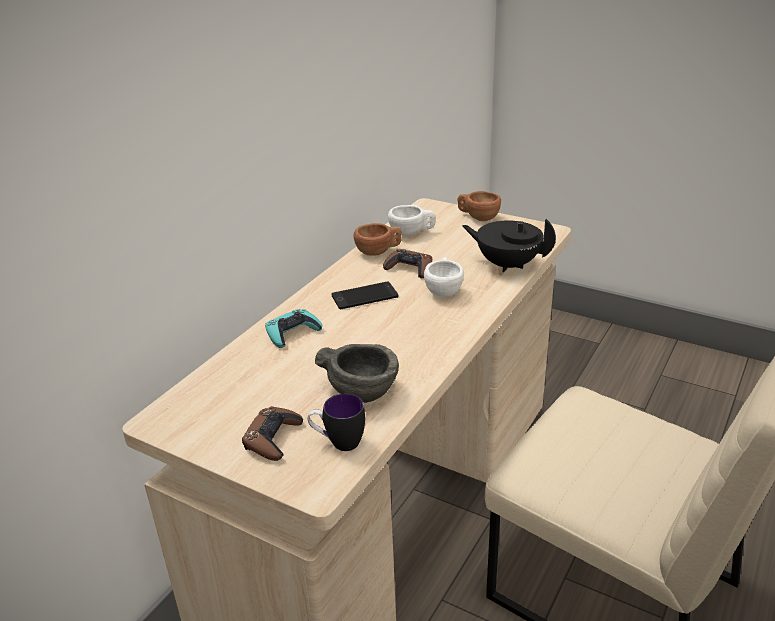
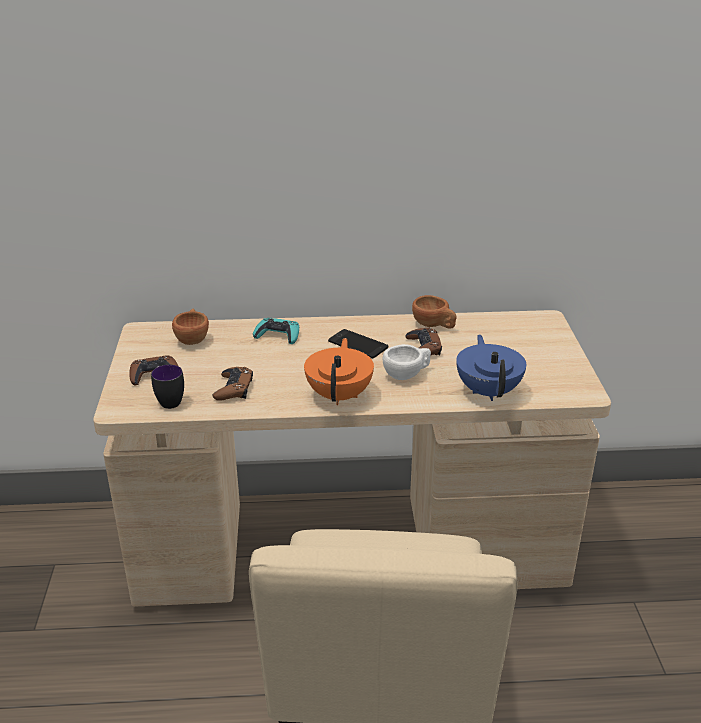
camera: 55 degrees right, 0 degrees up
grey bowl [315,344,399,403] -> brown game controller [212,367,253,401]
white cup [388,205,436,236] -> none
brown cup [457,191,501,221] -> brown cup moved to [172,309,209,345]
black teapot [462,219,556,272] -> blue teapot [456,335,526,401]
none -> orange teapot [304,338,374,405]

